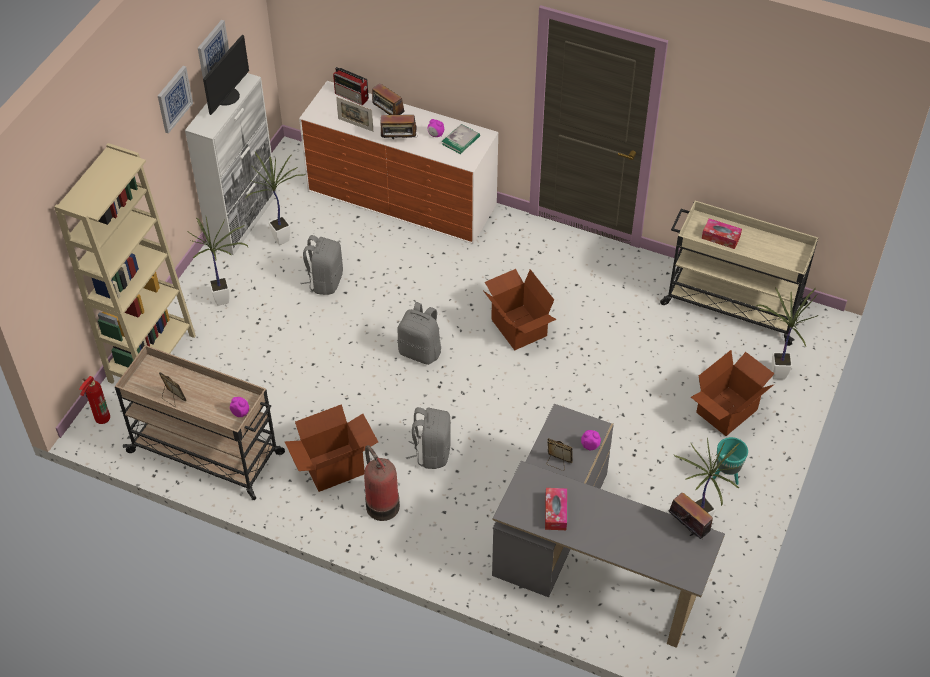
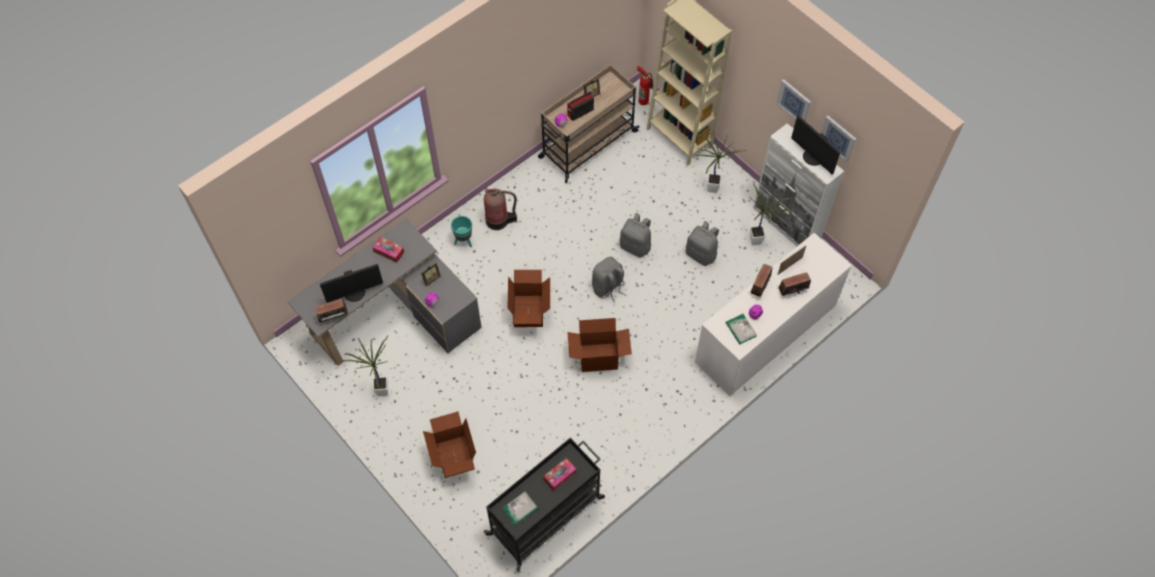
camera: 115 degrees right, 10 degrees up
cardboard box [284,404,378,492] -> cardboard box moved to [507,270,550,327]
radio [333,67,369,106] -> radio moved to [567,91,594,121]
grey backpack [406,407,451,469] -> grey backpack moved to [619,213,651,258]
beige cart [660,201,818,346] -> black cart [484,438,605,572]
turquoise planter [713,437,748,485] -> turquoise planter moved to [451,216,472,247]
potted plant [755,287,819,380] -> none
none -> monitor [320,264,383,303]
none -> book [502,491,538,526]

